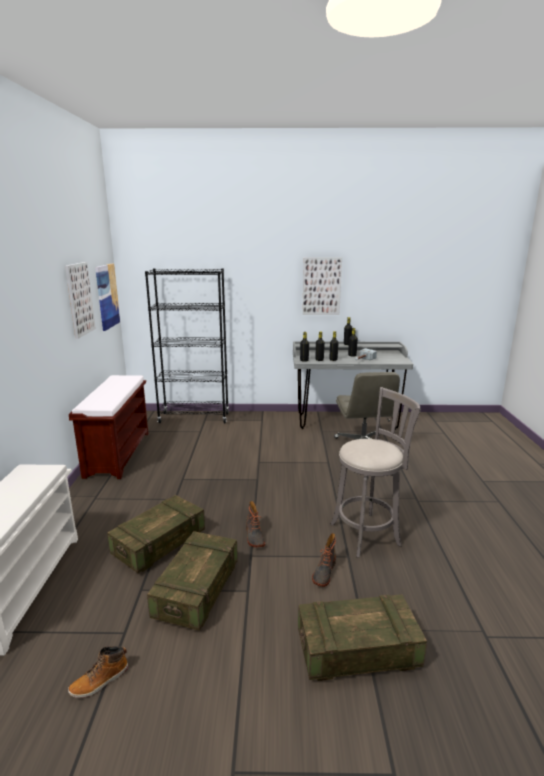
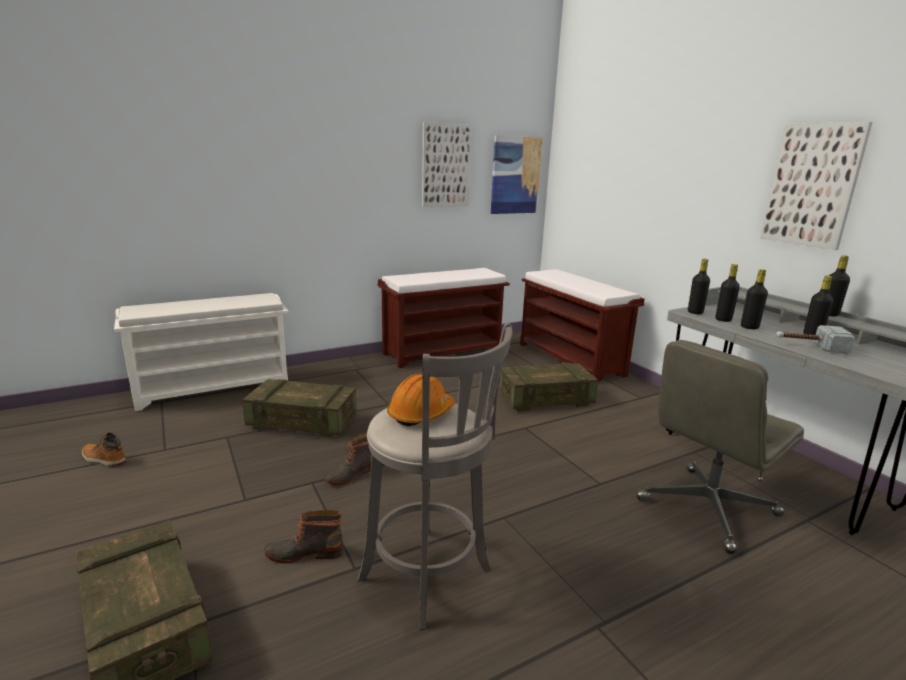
camera: 60 degrees right, 0 degrees up
black bookcase [145,268,229,424] -> brown bench [520,269,645,382]
crate [147,531,238,631] -> crate moved to [499,363,598,411]
none -> orange hard hat [387,374,455,426]

